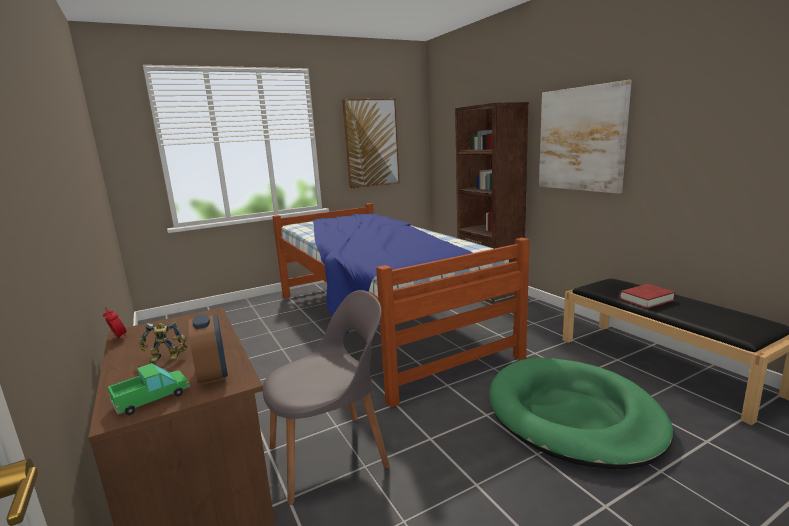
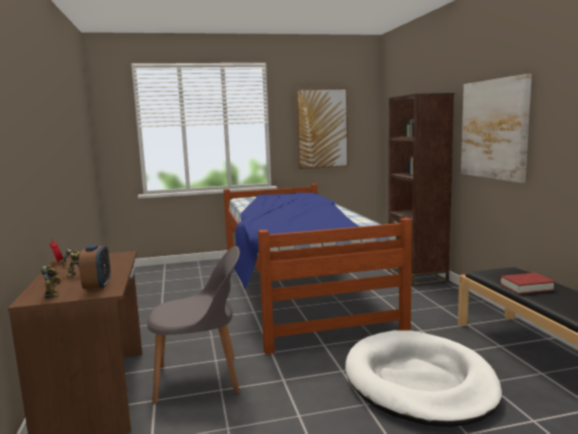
camera: 15 degrees right, 5 degrees down
toy truck [108,363,190,416] -> toy robot [41,265,62,299]
green dog bed [489,357,674,469] -> white dog bed [345,330,502,427]

